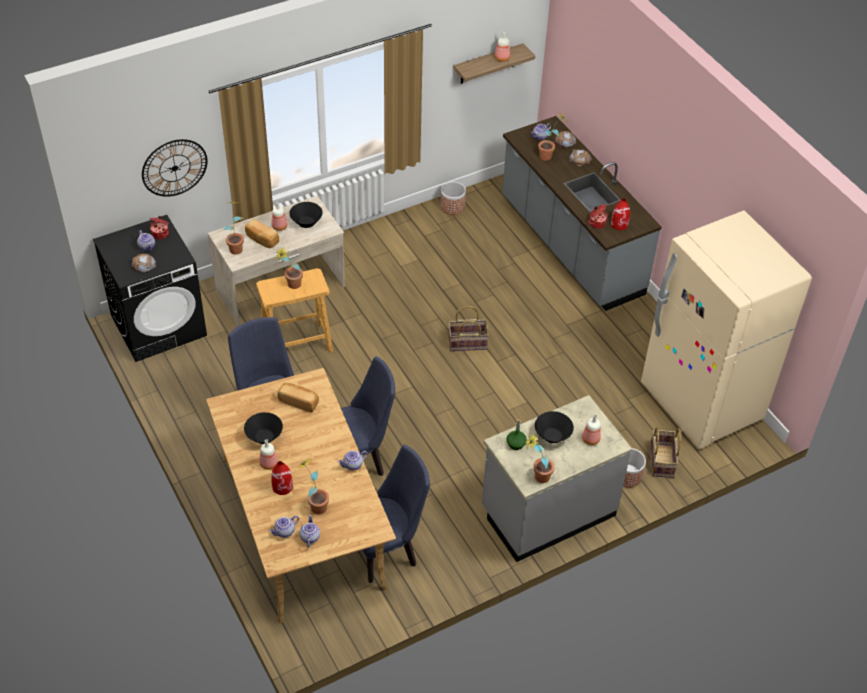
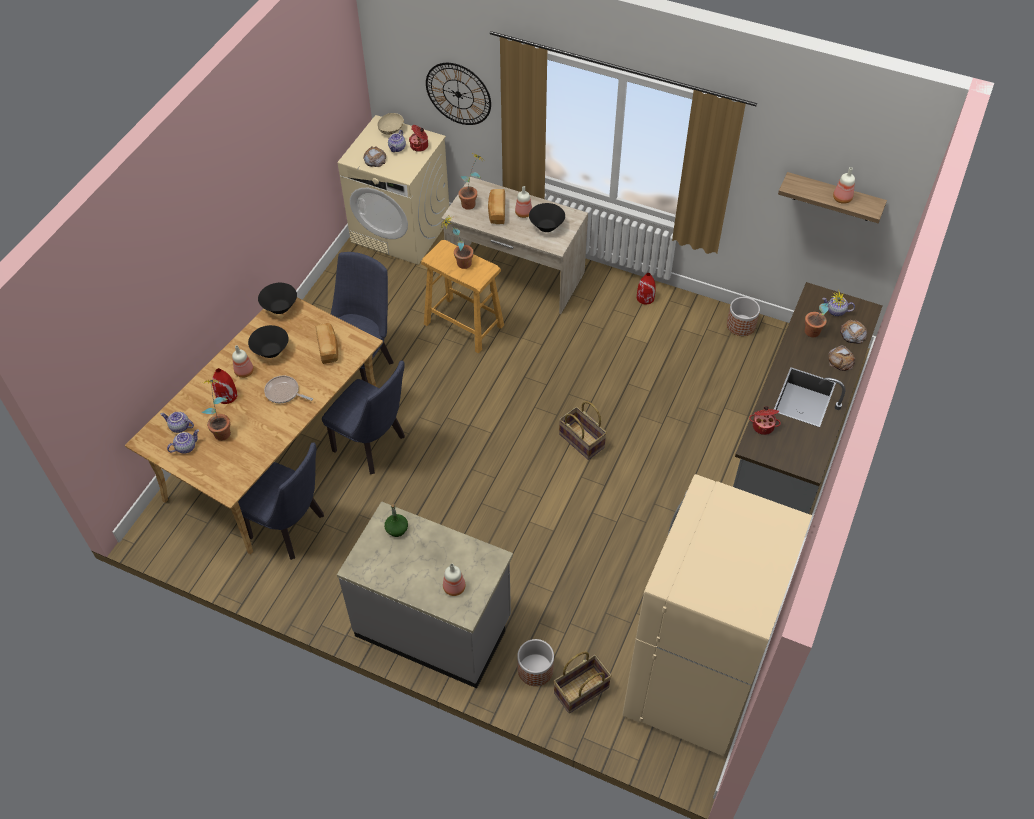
camera: 55 degrees right, 5 degrees up
black washing machine [93,215,207,362] -> beige washing machine [338,115,449,265]
teapot [338,451,368,470] -> none
potted plant [524,434,555,483] -> none
black bowl [535,411,574,443] -> black bowl moved to [258,283,297,314]
red vase [611,198,630,230] -> red vase moved to [637,273,656,305]
none -> frying pan [264,375,313,403]
none -> beige bowl [377,113,404,134]

